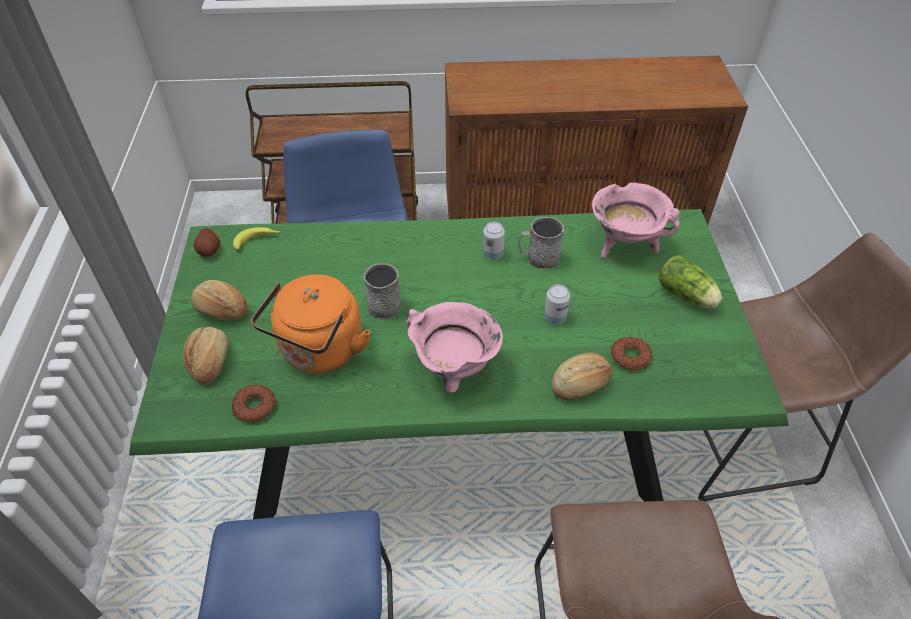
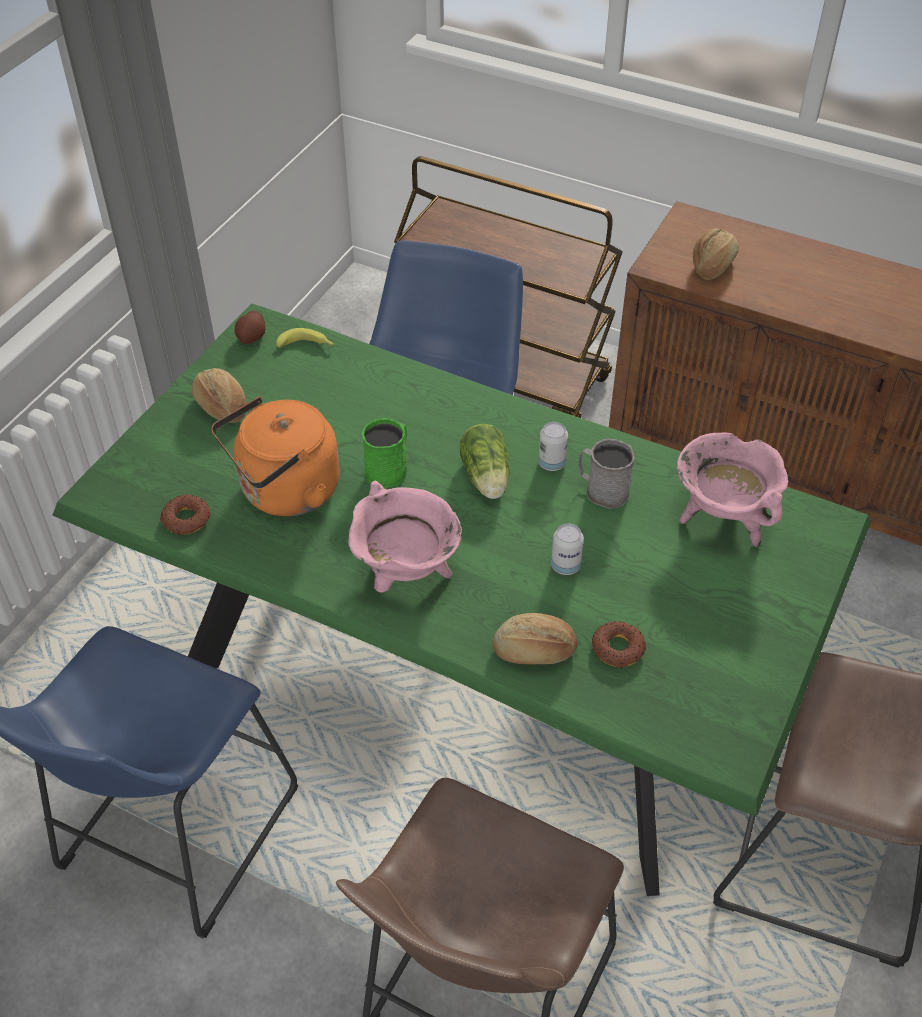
camera: 30 degrees right, 0 degrees up
bread [183,327,229,384] -> bread moved to [693,228,739,280]
grey mug [364,263,401,320] -> green mug [362,418,407,488]
lettuce [659,255,723,309] -> lettuce moved to [460,424,510,499]

